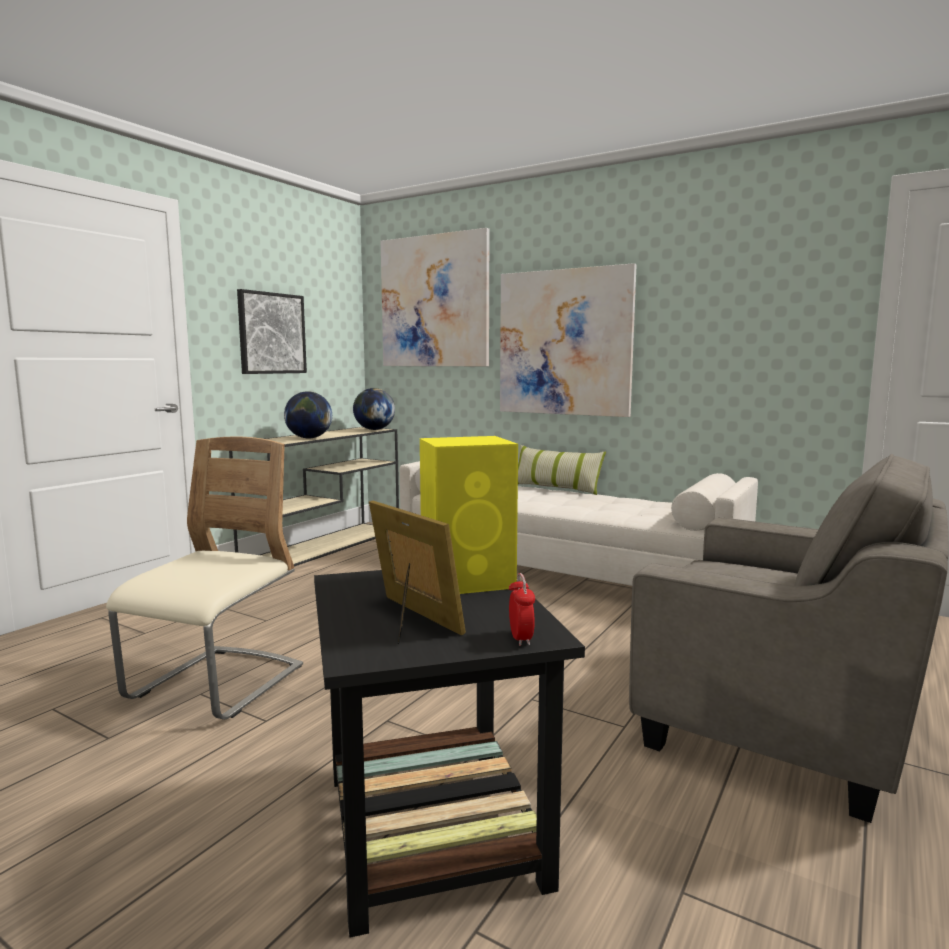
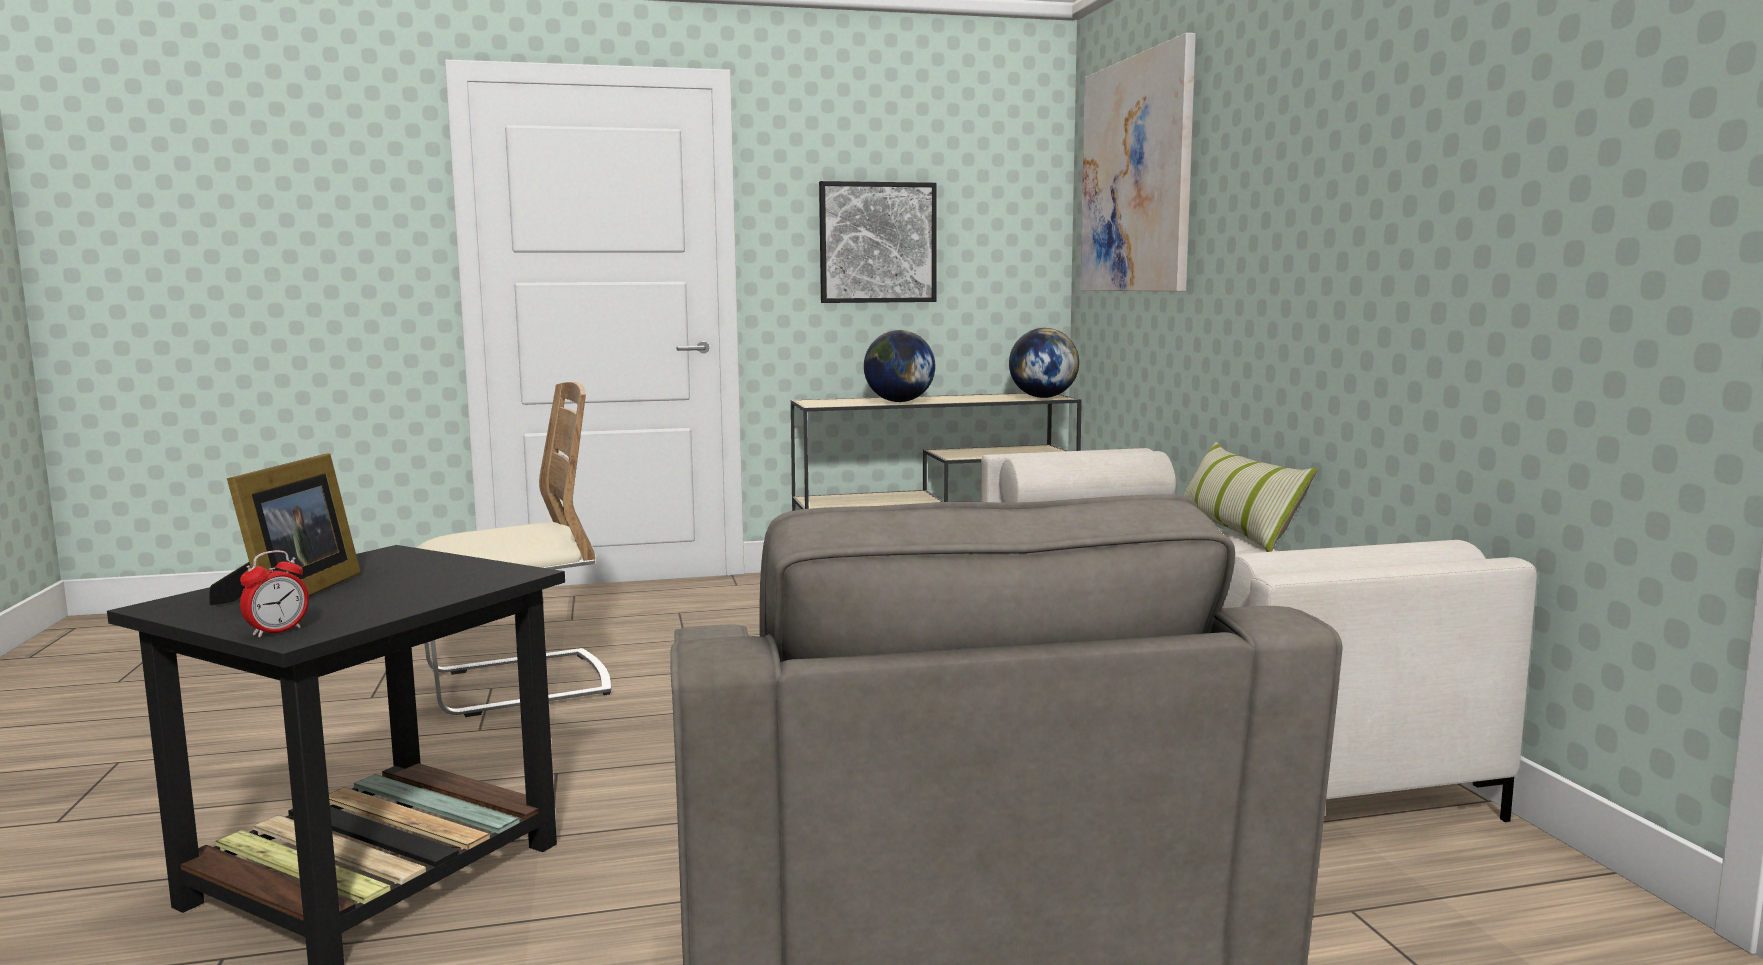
camera: 45 degrees right, 0 degrees up
yellow speaker [420,436,518,594] -> none
picture [500,263,637,417] -> none

